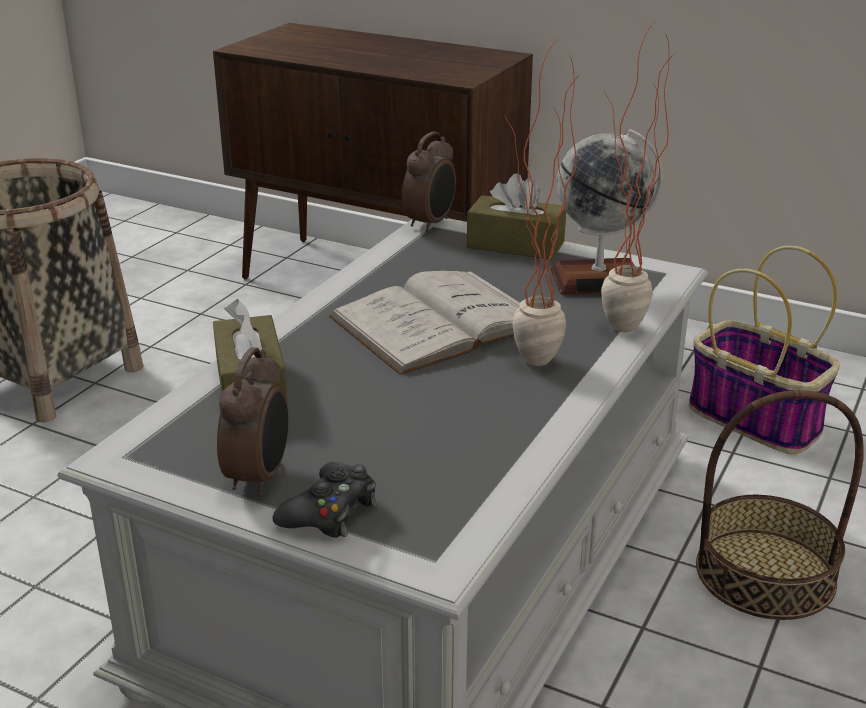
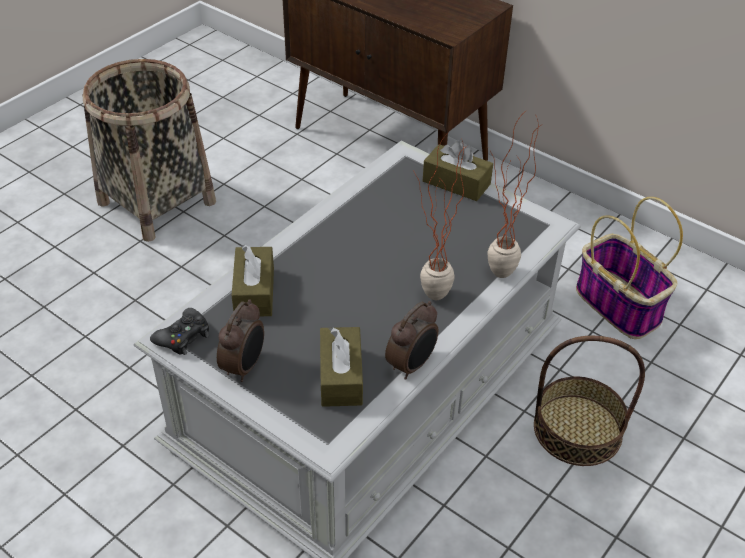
camera: 10 degrees right, 15 degrees up
black game controller [273,462,378,538] -> black game controller moved to [150,308,209,355]
white book [329,271,520,375] -> none
alarm clock [402,132,456,232] -> alarm clock moved to [385,301,438,380]
globe [551,129,663,295] -> none
none -> brown tissue box [320,327,363,407]

